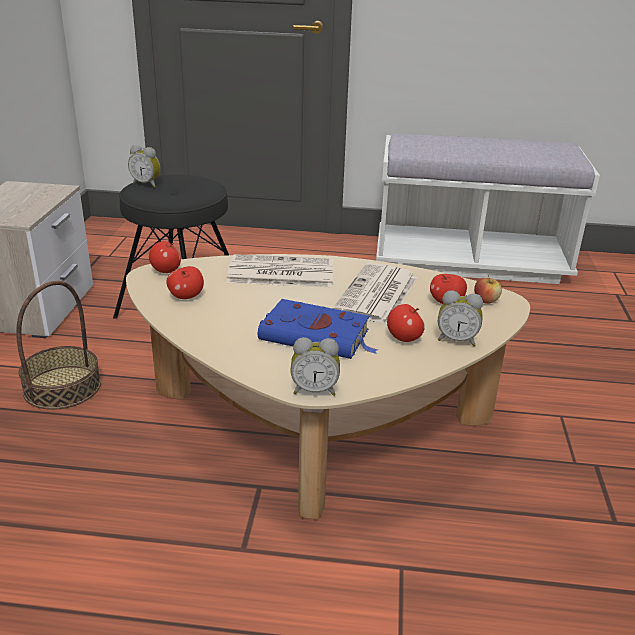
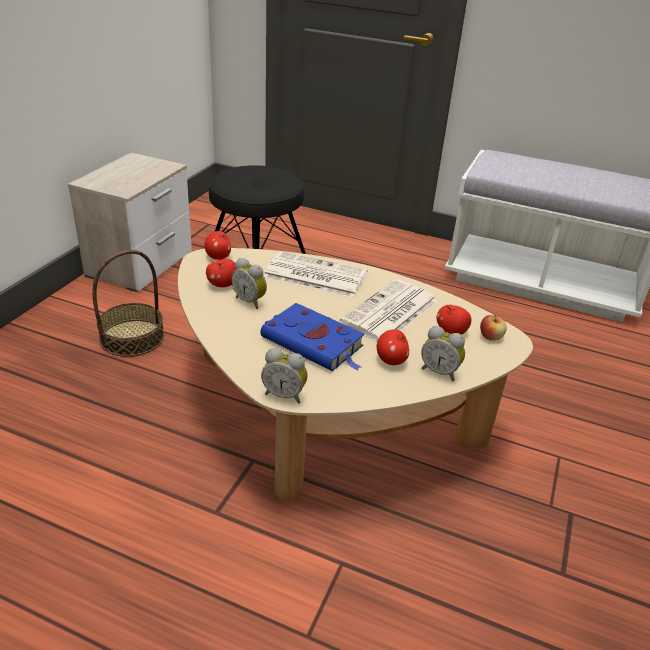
camera: 15 degrees right, 5 degrees up
alarm clock [128,145,160,187] -> alarm clock moved to [231,258,267,309]

